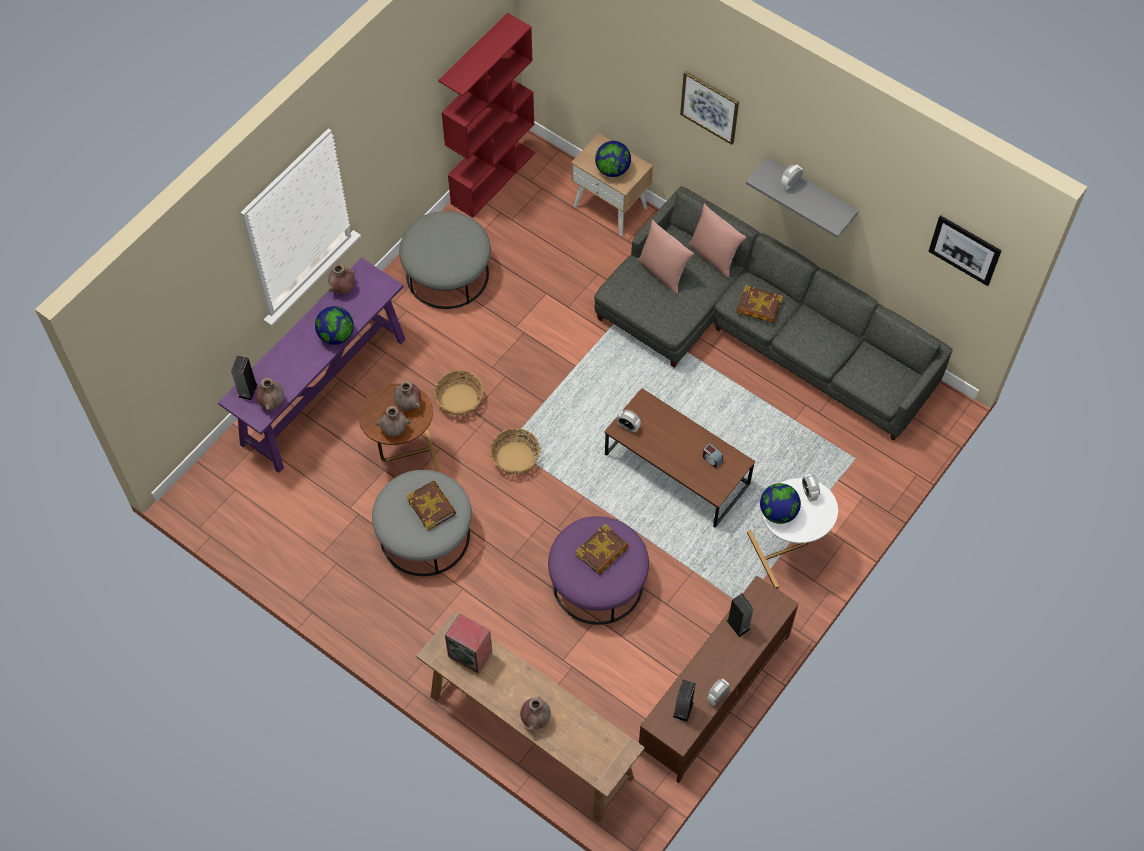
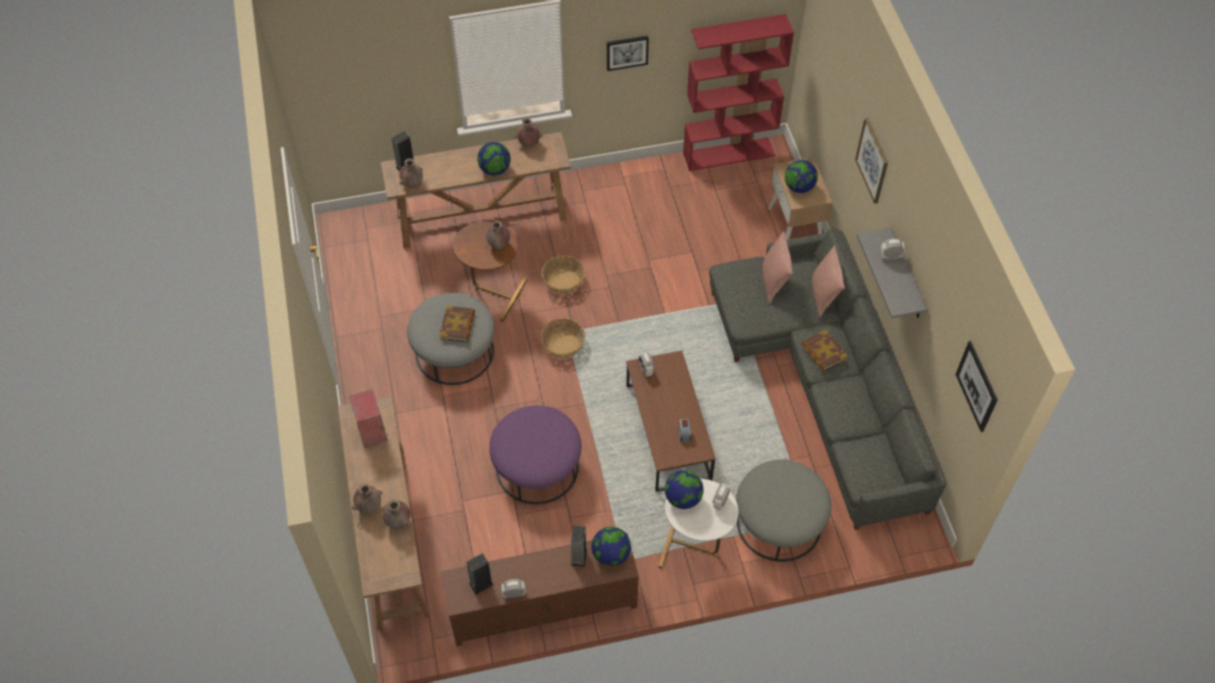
camera: 40 degrees right, 5 degrees down
purple console table [218,258,406,473] -> brown console table [381,132,571,248]
brown vase [376,406,410,437] -> brown vase moved to [382,500,410,529]
grey ottoman [399,211,491,309] -> grey ottoman moved to [736,459,831,562]
book [576,524,629,575] -> none
none -> globe [592,527,631,566]
none -> picture [607,36,649,71]

